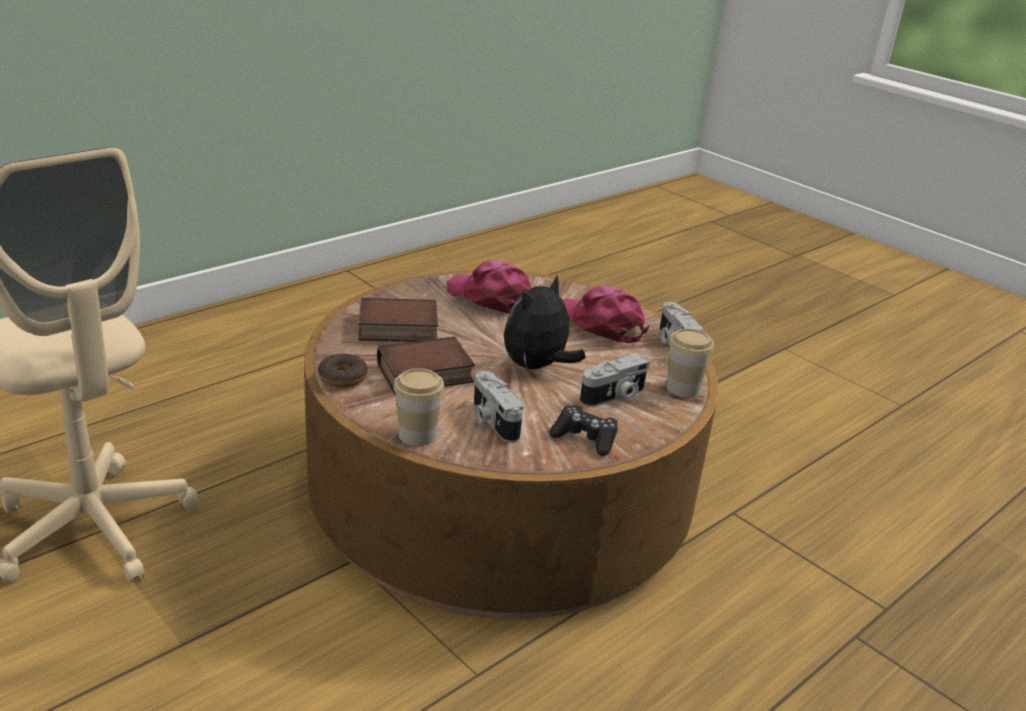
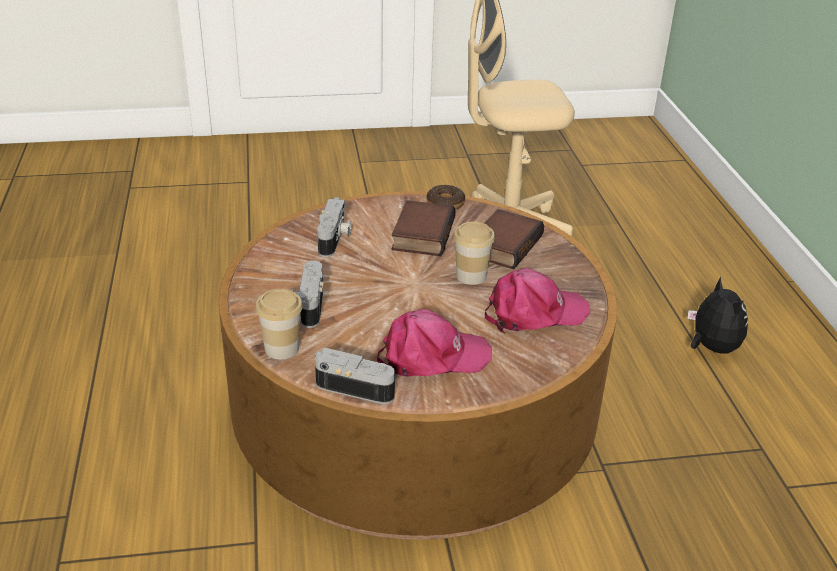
camera: 125 degrees right, 5 degrees up
cup [393,368,445,446] -> cup moved to [453,221,495,285]
camera [474,371,523,443] -> camera turned 90 degrees clockwise [317,197,351,257]
plush toy [504,275,586,369] -> plush toy moved to [687,277,748,354]
black game controller [549,405,618,456] -> none

